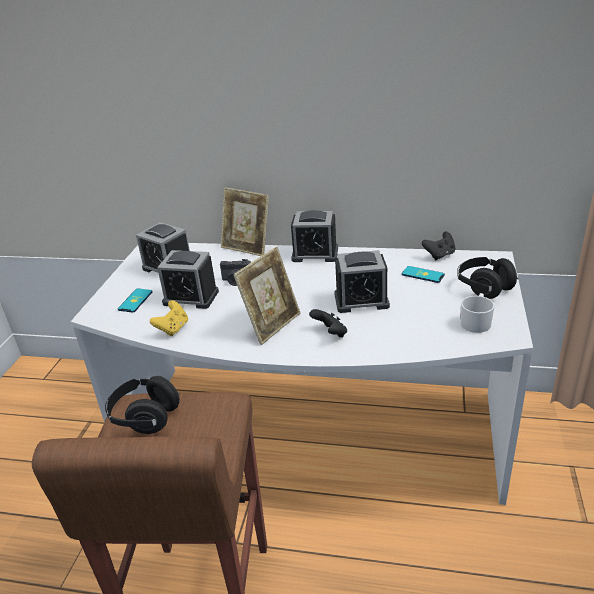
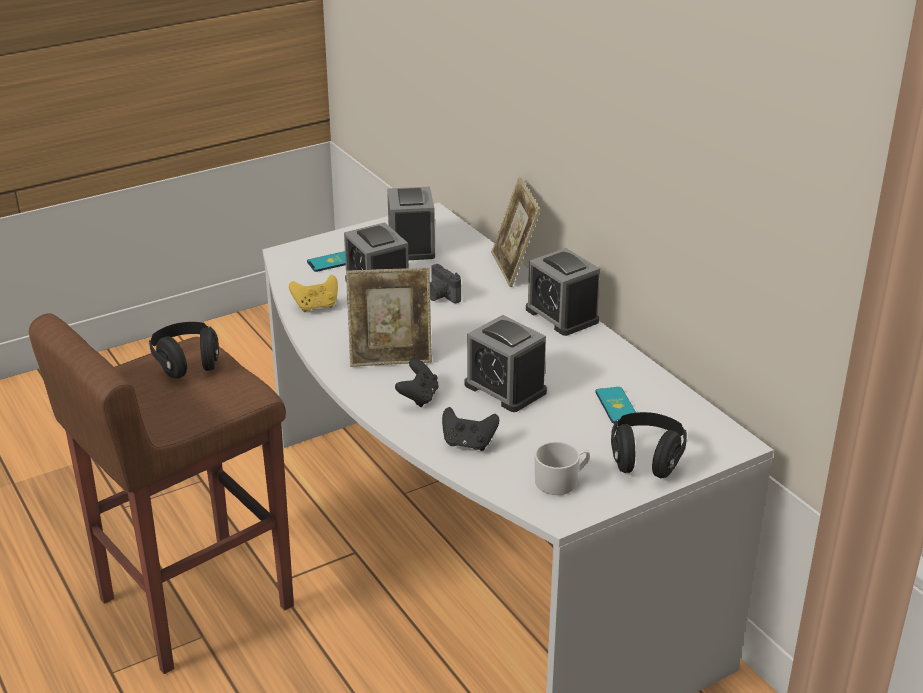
camera: 45 degrees right, 0 degrees up
black game controller [422,231,455,260] -> black game controller moved to [442,407,499,451]

